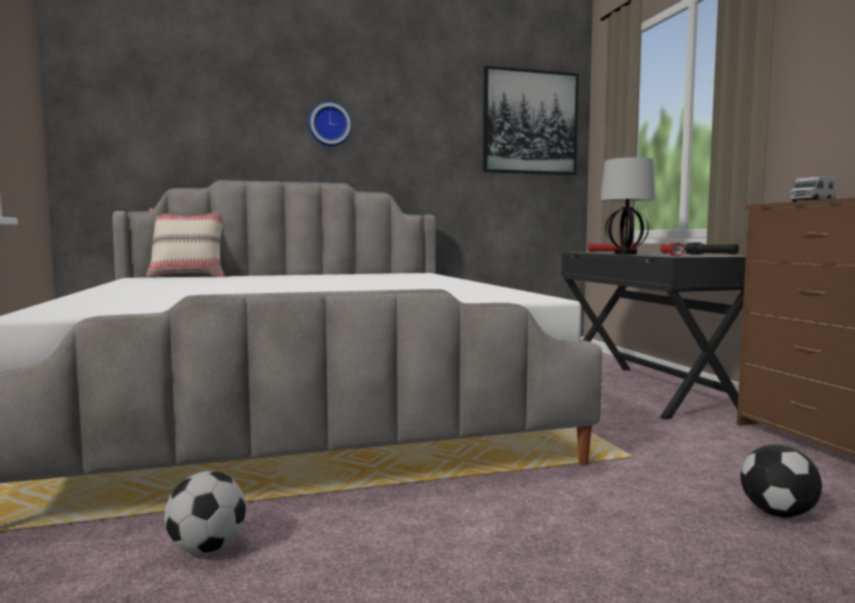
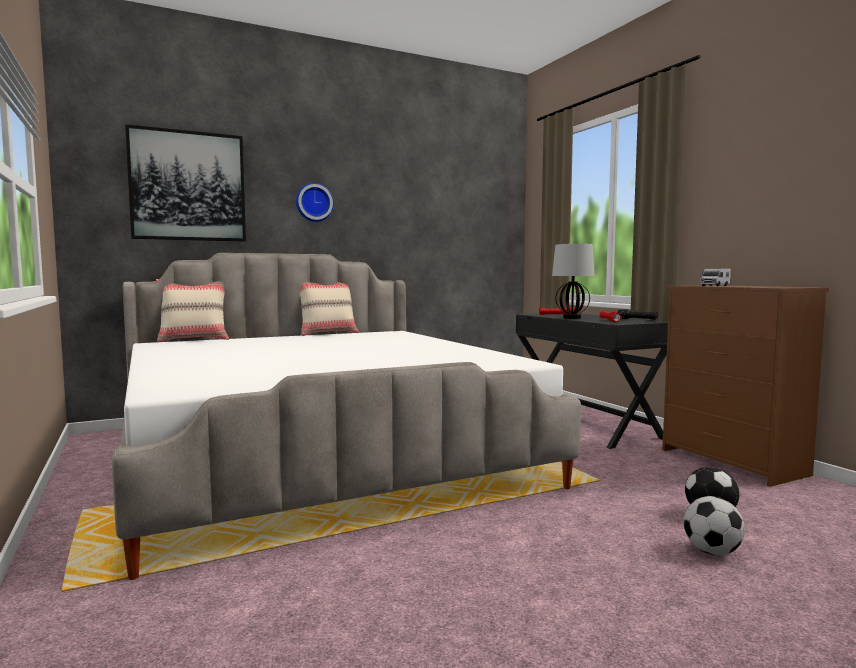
camera: 10 degrees left, 0 degrees up
football [164,471,246,555] -> football moved to [684,496,745,555]
picture [483,66,579,175] -> picture moved to [125,124,246,242]
none -> beige pillow [300,282,359,336]

